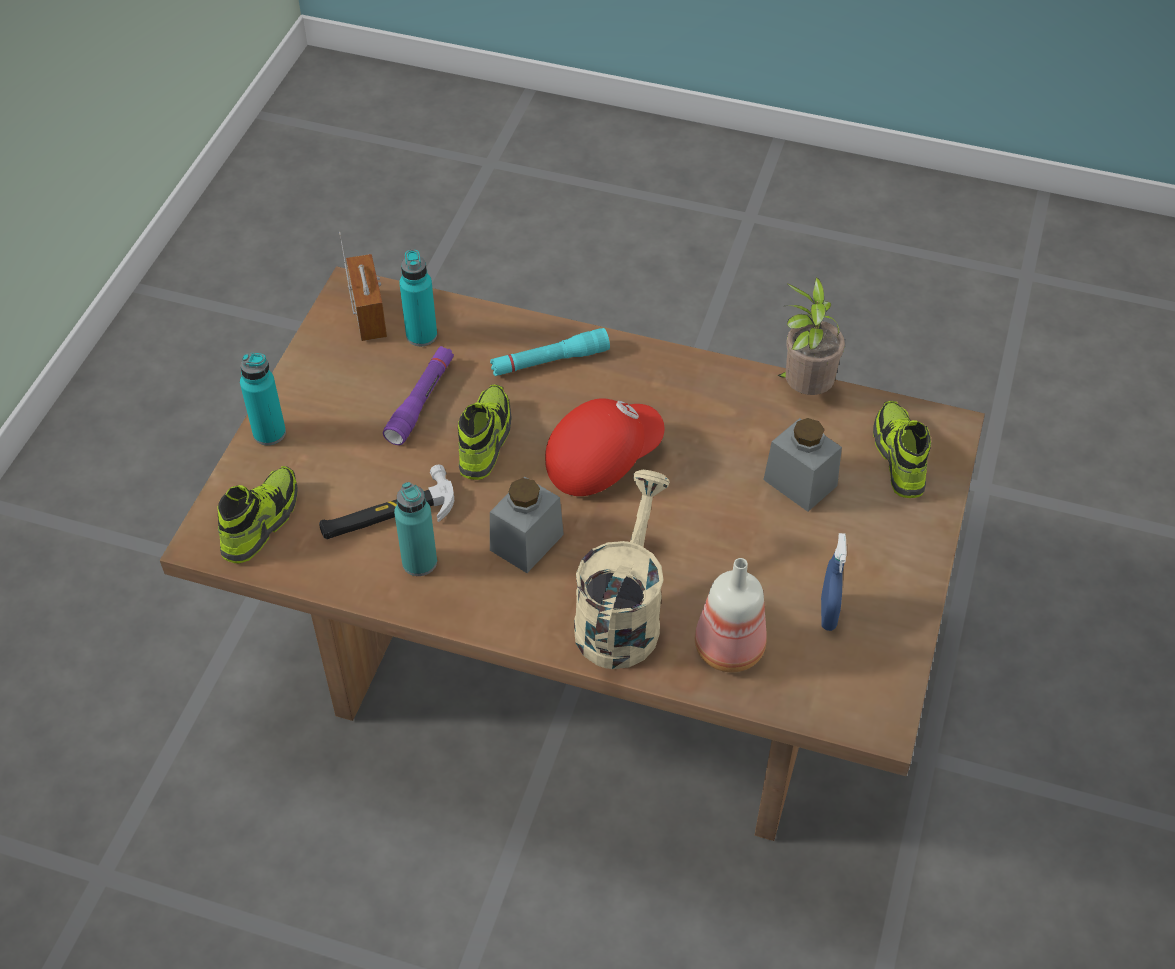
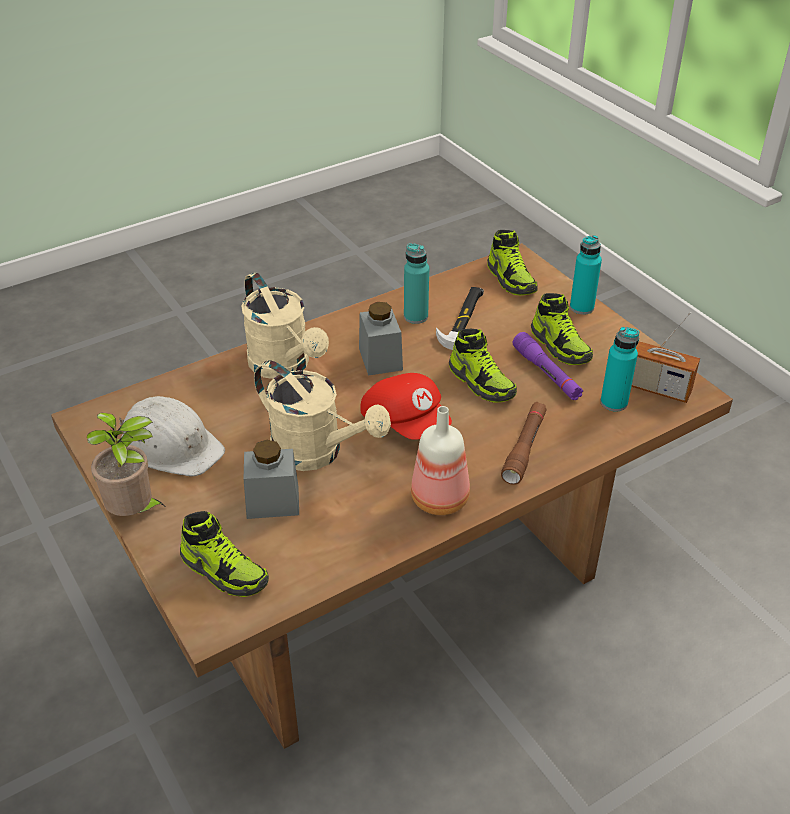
camera: 130 degrees right, 10 degrees down
turquoise flashlight [490,328,610,376] -> brown flashlight [501,402,547,485]
red cap [545,398,664,496] -> red cap turned 45 degrees counterclockwise [360,373,452,440]
bottle [695,558,767,672] -> bottle moved to [411,406,470,515]
potted plant [777,277,845,395] -> potted plant moved to [87,413,167,516]
blue spray bottle [821,533,847,631] -> white hard hat [119,396,225,477]
none -> beige watering can [254,360,391,471]
none -> shoe [531,293,593,365]

